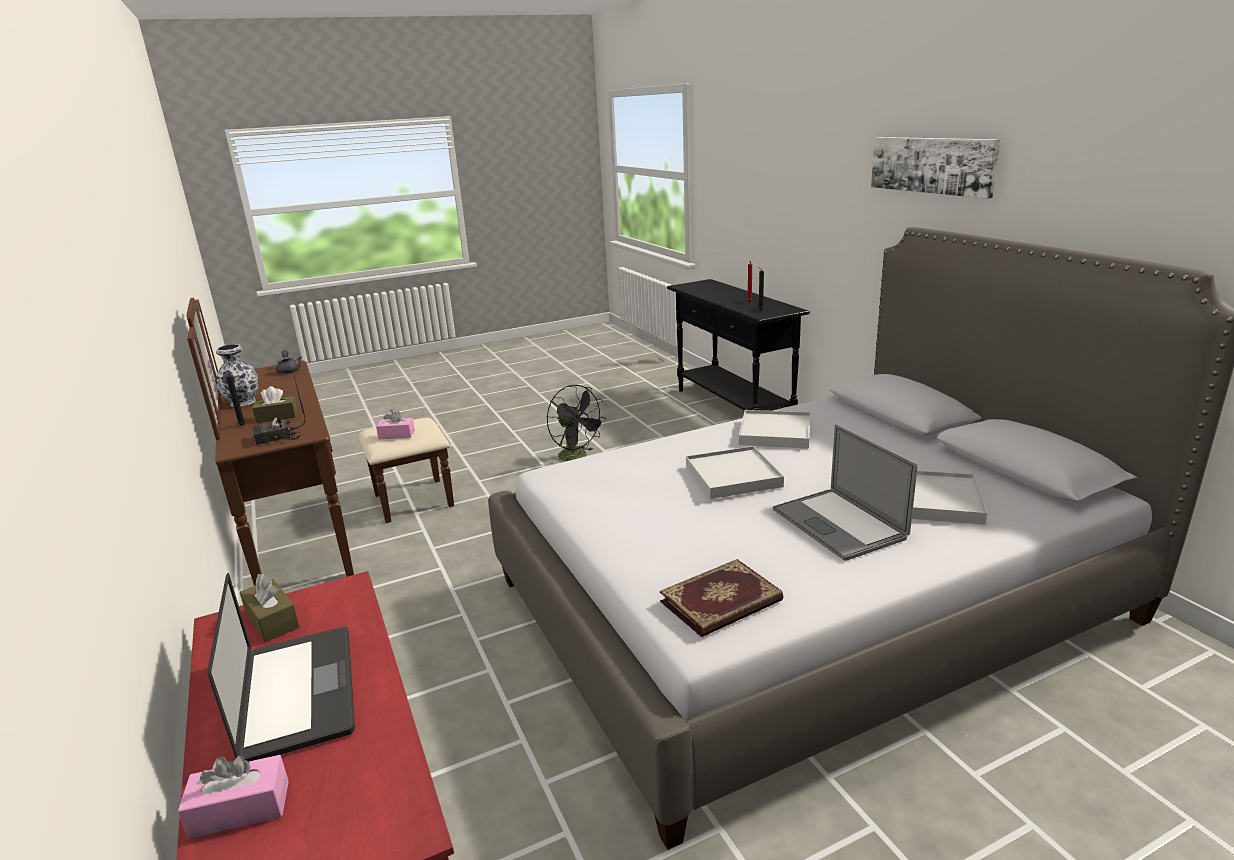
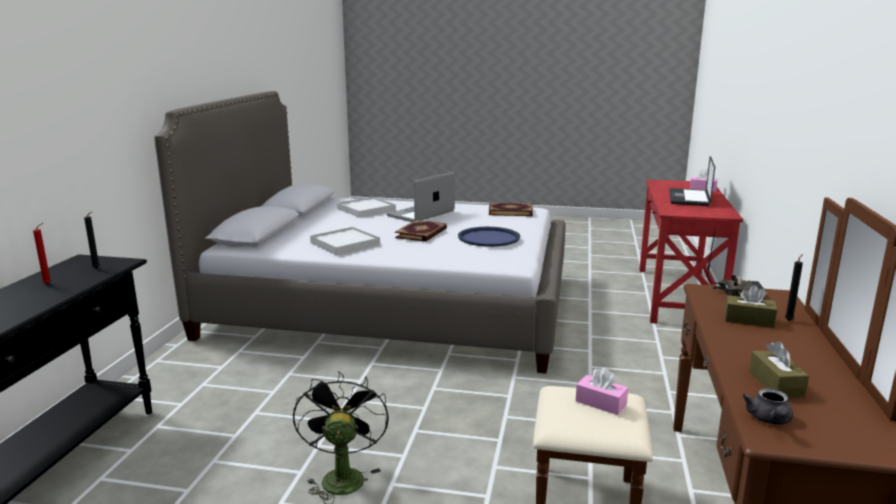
camera: 145 degrees left, 5 degrees down
vase [216,344,258,407] -> none
brown tissue box [240,574,300,642] -> brown tissue box moved to [749,341,809,398]
white tray [686,446,784,499] -> book [395,220,447,242]
laptop [773,424,917,561] -> laptop turned 150 degrees counterclockwise [387,172,455,222]
picture [871,137,1000,199] -> none
none -> blue tray [458,227,520,247]

